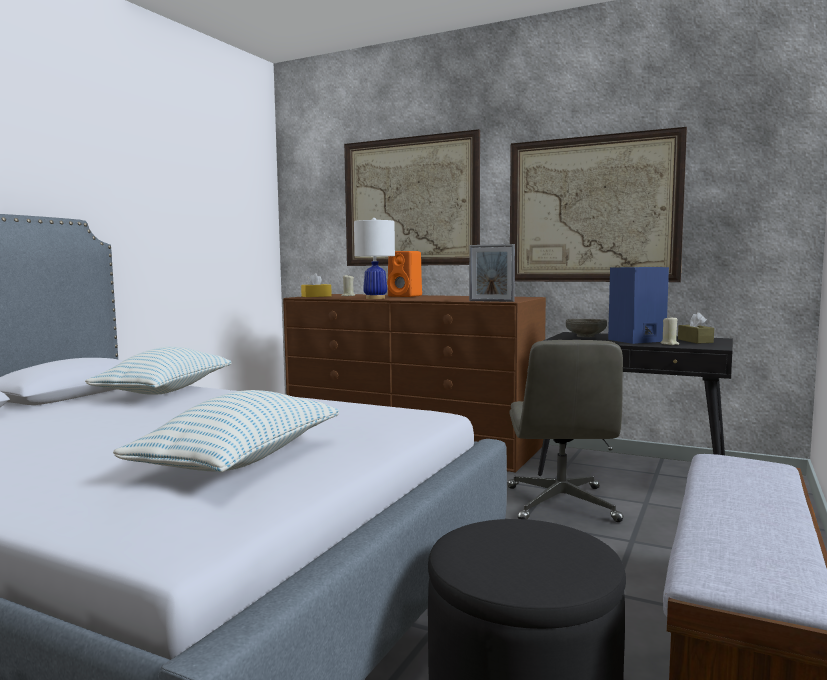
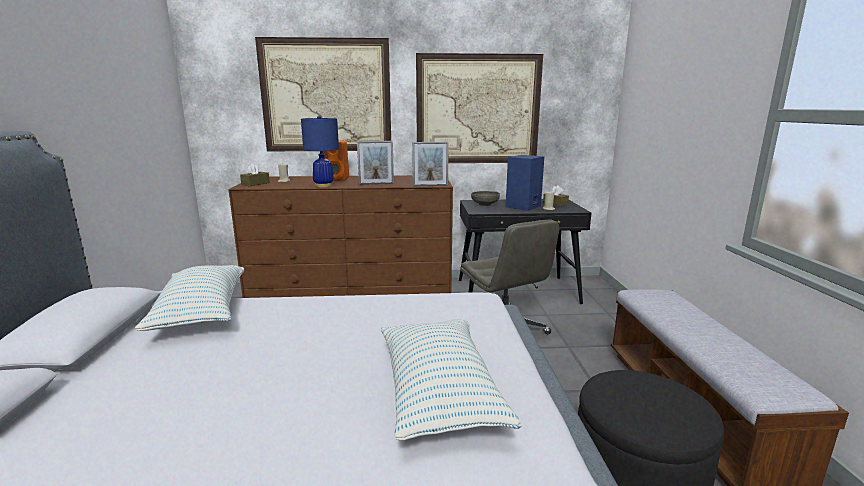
camera: 30 degrees left, 10 degrees up
yellow tissue box [301,273,332,297] -> brown tissue box [240,163,270,186]
white table lamp [354,218,395,299] -> blue table lamp [301,116,339,187]
none -> picture frame [357,141,394,185]

